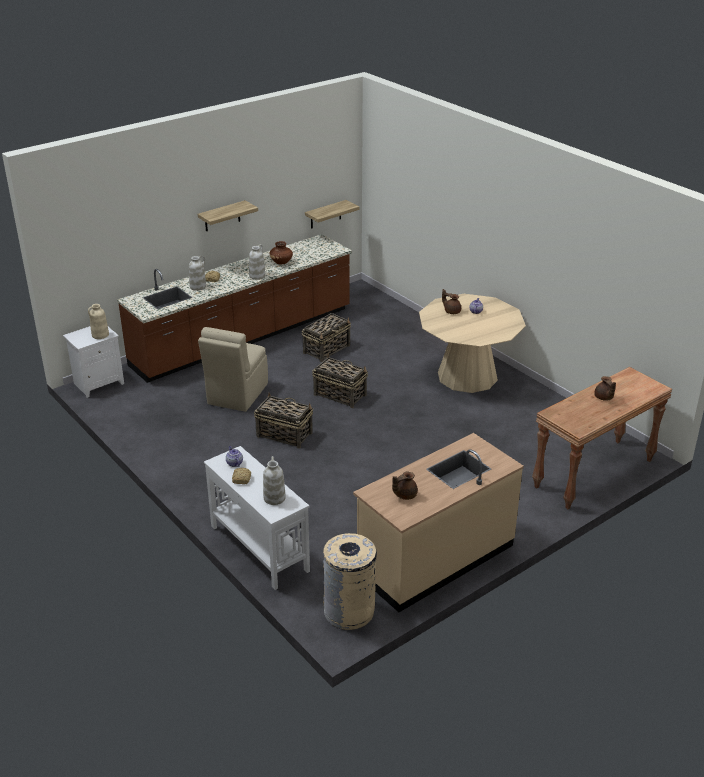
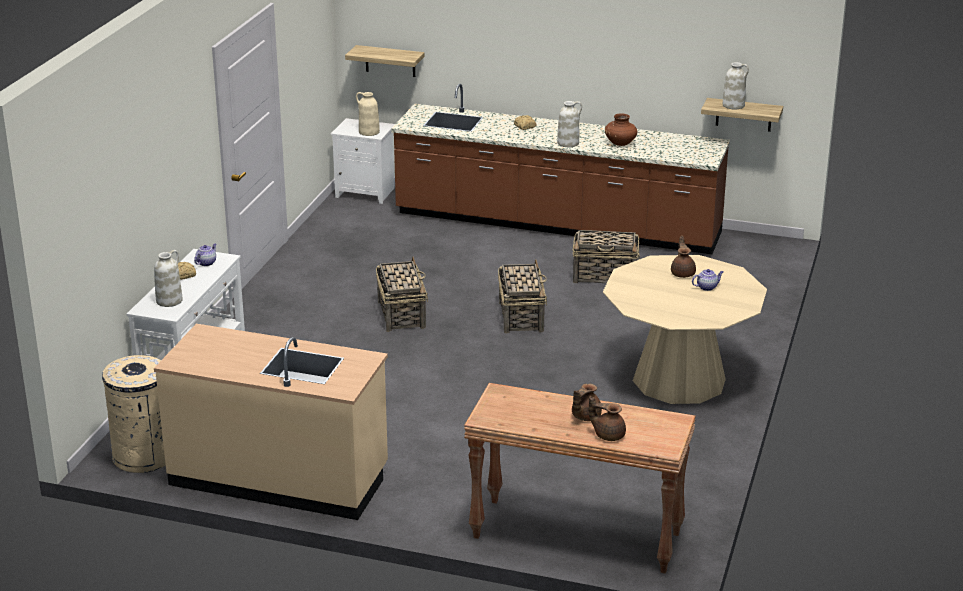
camera: 55 degrees right, 5 degrees down
white vase [189,255,206,291] -> white vase moved to [723,62,749,109]
shelf [198,200,258,231] -> shelf moved to [345,45,424,77]
beige chair [198,327,268,412] -> none
brown teapot [392,471,418,500] -> brown teapot moved to [589,396,626,441]

